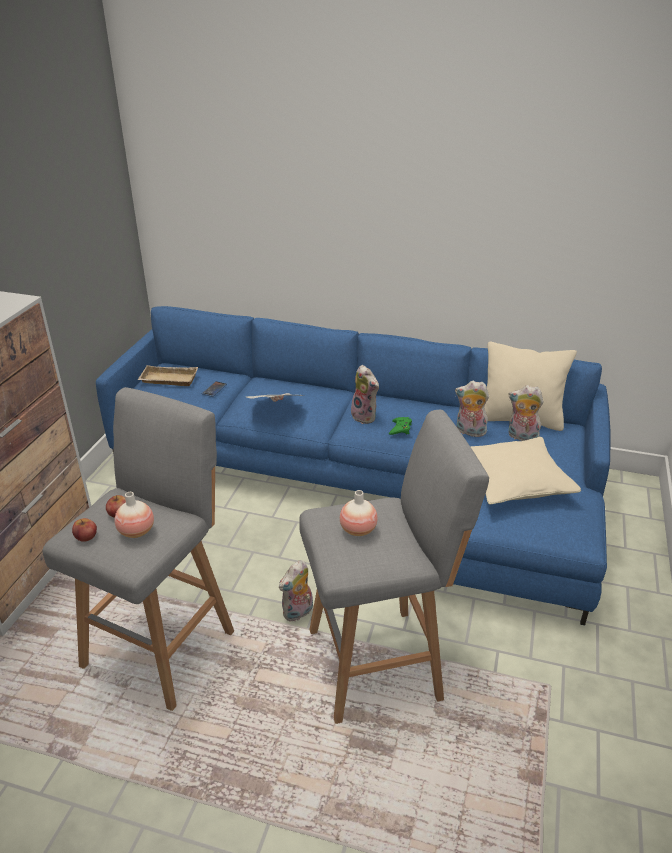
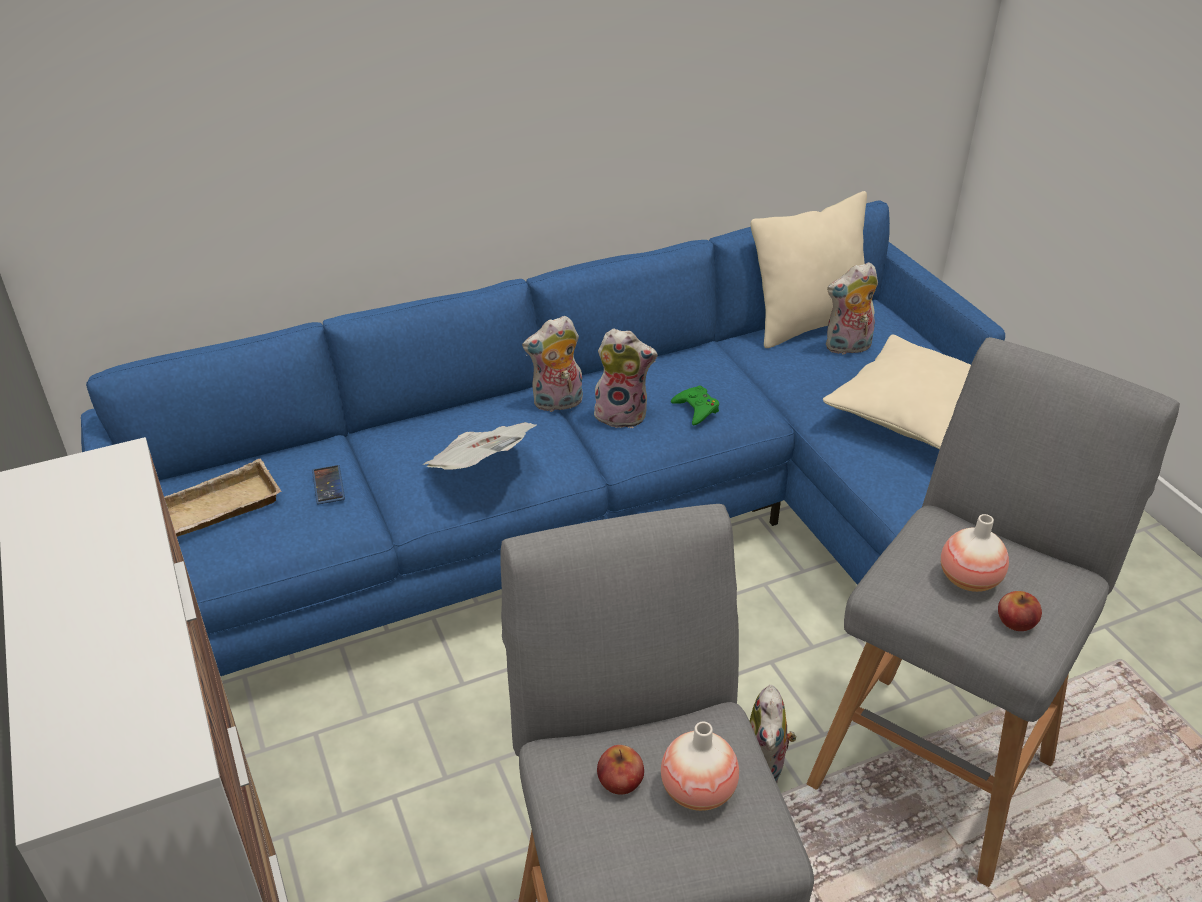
camera: 40 degrees left, 5 degrees up
apple [72,518,97,542] -> apple moved to [998,591,1042,631]
plush toy [455,381,489,437] -> plush toy moved to [522,316,583,412]

